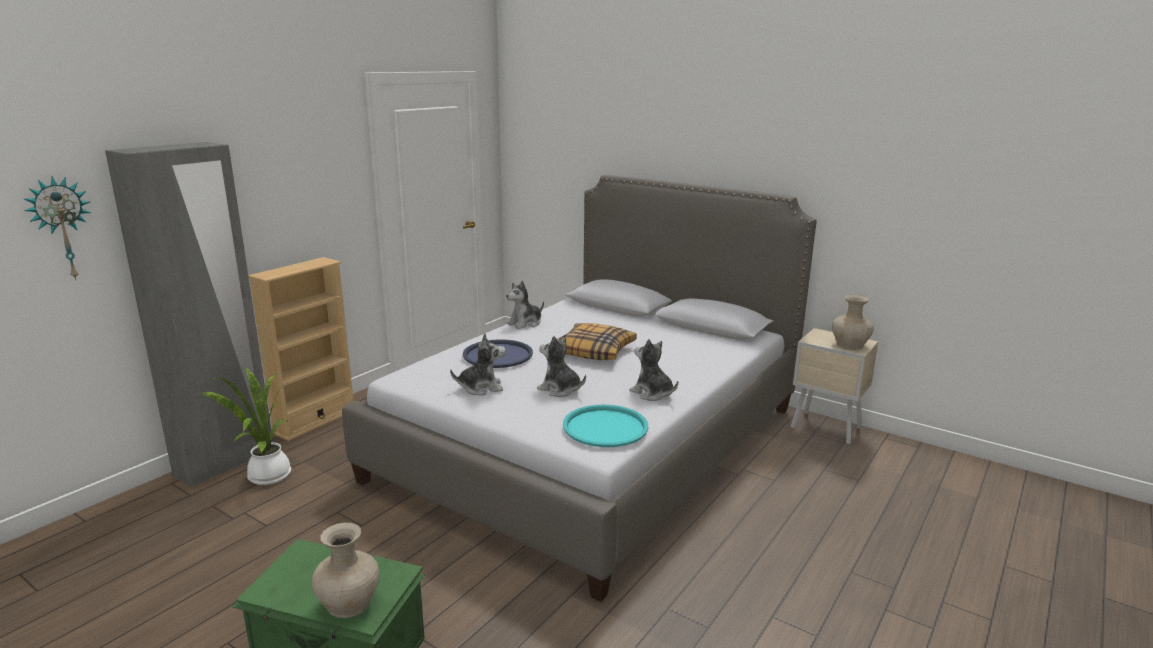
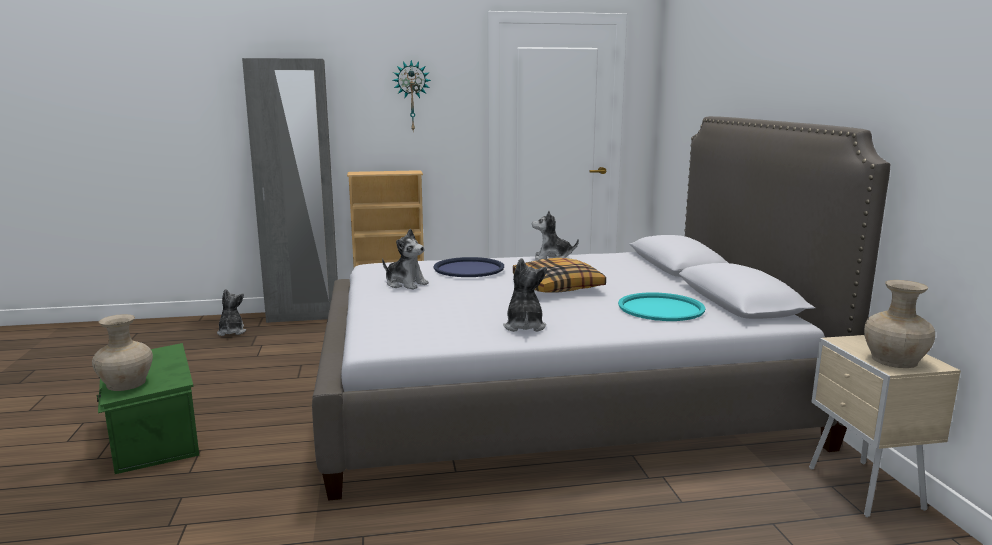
camera: 45 degrees right, 5 degrees down
wall clock [24,177,90,281] -> wall clock moved to [393,60,431,131]
potted plant [203,367,291,485] -> none
plush toy [537,336,586,397] -> plush toy moved to [217,289,246,336]
turquoise tray [563,405,648,447] -> turquoise tray moved to [618,292,706,321]

